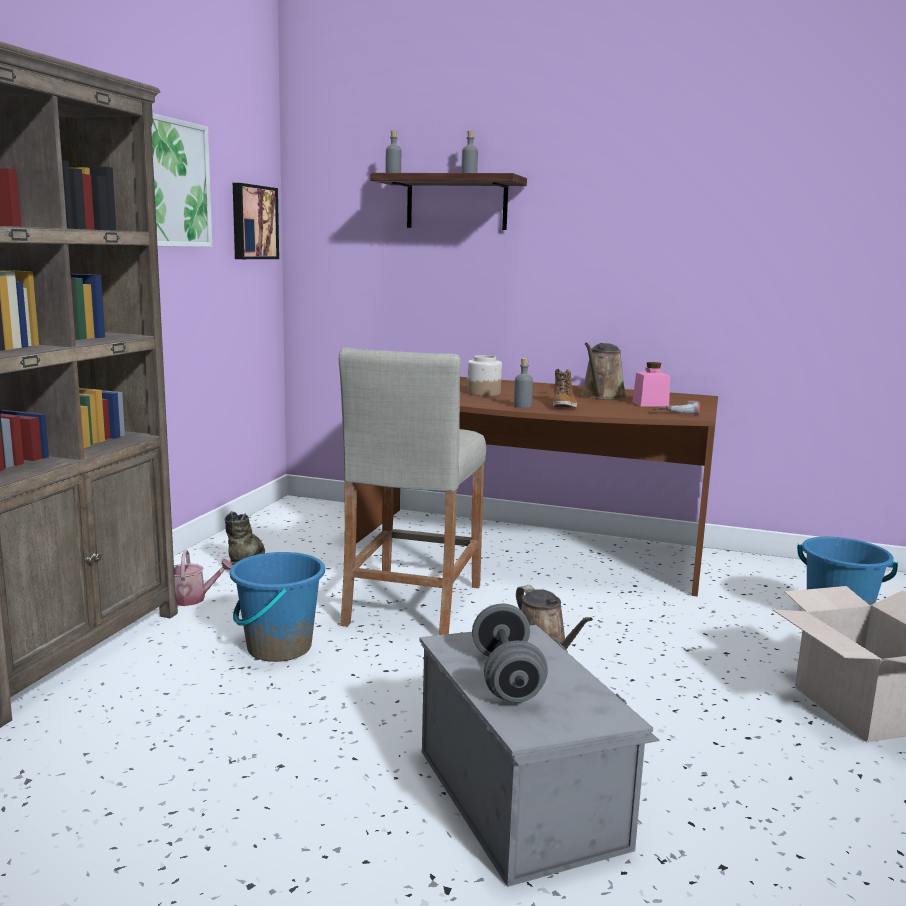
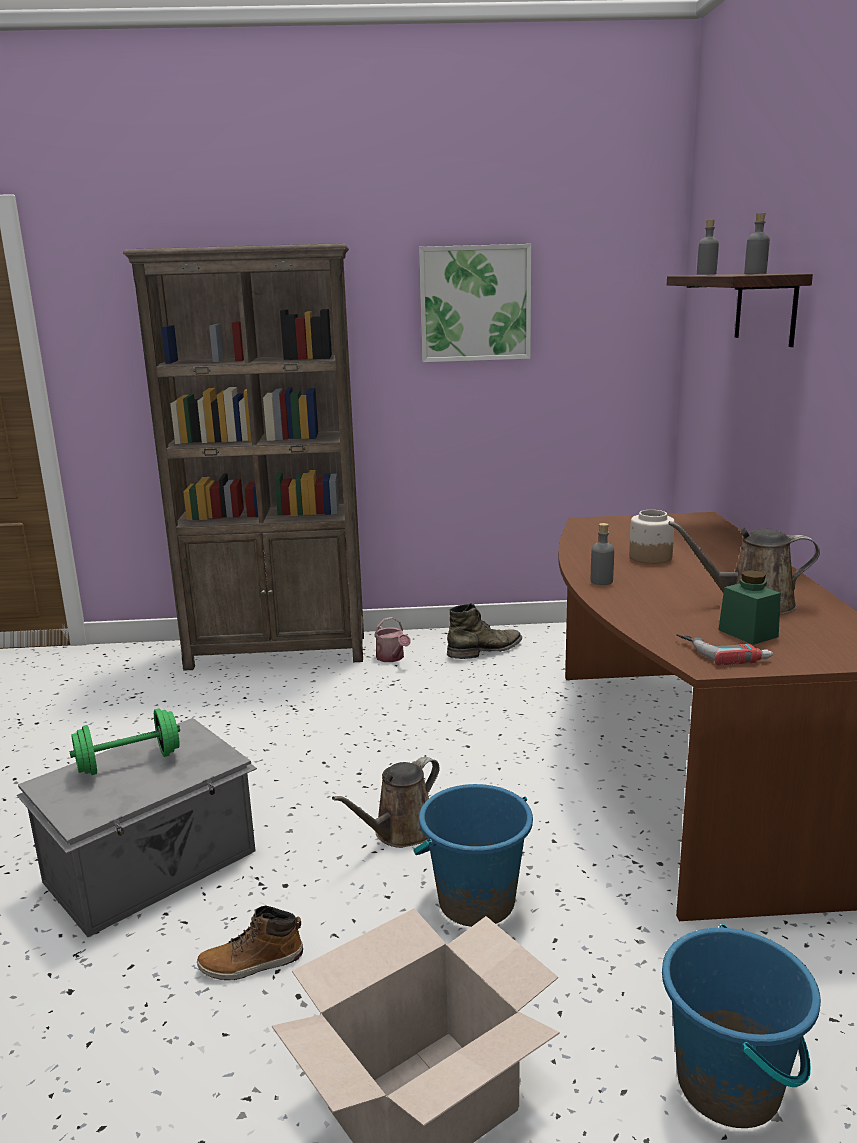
camera: 70 degrees right, 5 degrees up
blue bucket [230,552,325,662] -> blue bucket moved to [413,784,533,927]
picture [233,183,279,259] -> none
beige stool [339,347,486,635] -> none
grey dumbbell [472,603,548,702] -> green dumbbell [70,709,180,775]
boot [553,369,577,408] -> boot moved to [197,906,303,980]
pink jar [633,362,670,407] -> green jar [718,570,781,645]

